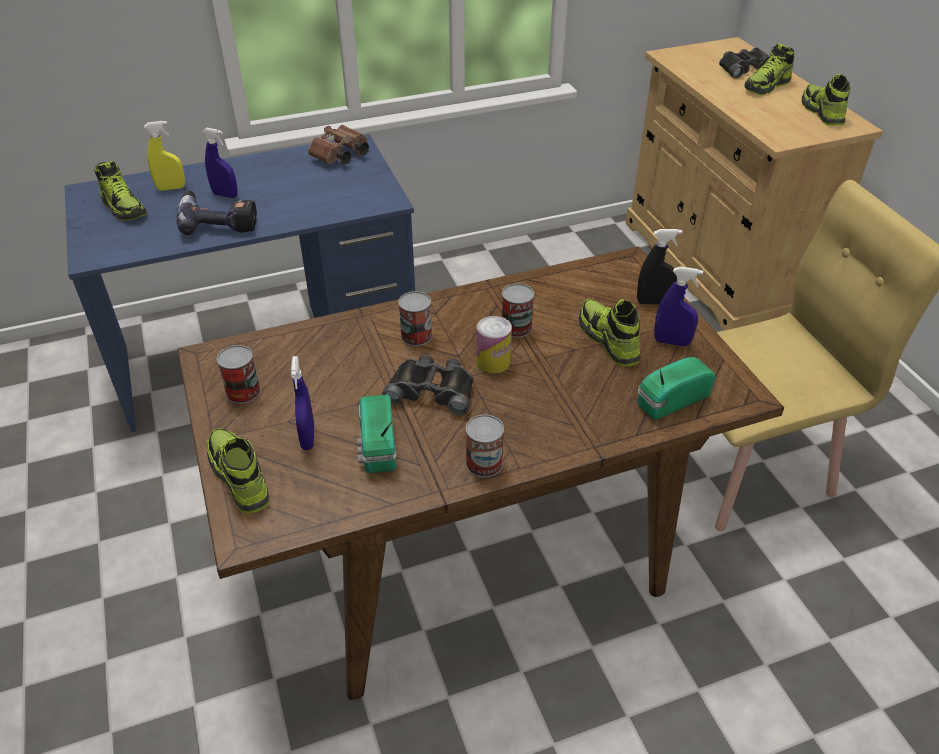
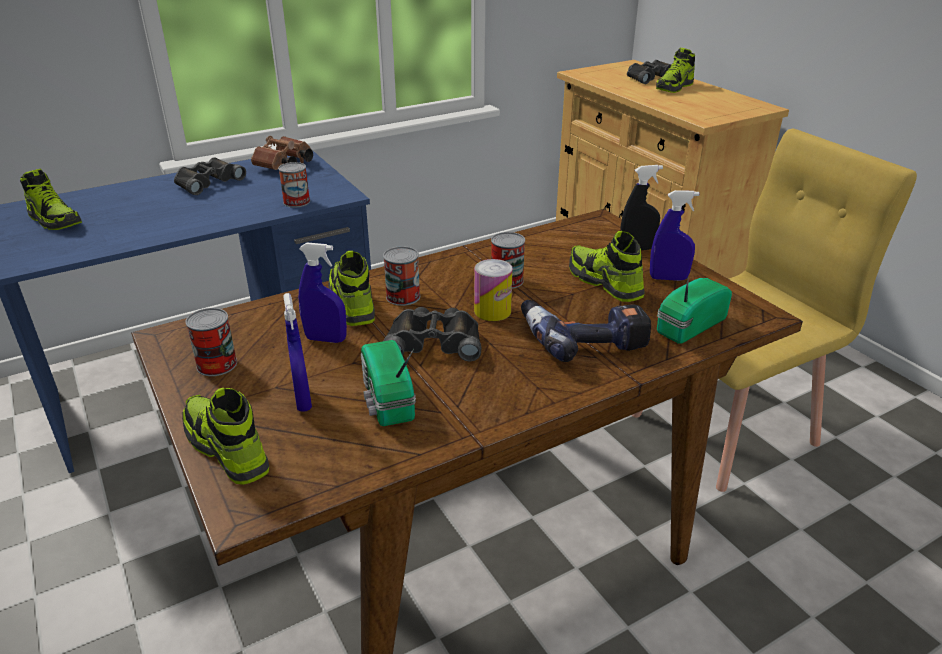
camera: 10 degrees left, 10 degrees down
yellow spray bottle [144,121,185,191] -> none
power drill [177,190,257,235] -> power drill moved to [521,300,651,362]
blue spray bottle [202,128,238,198] -> blue spray bottle moved to [299,243,347,343]
can [466,414,504,478] -> can moved to [278,162,310,208]
shoe [801,74,851,126] -> shoe moved to [328,251,375,326]
none -> black binoculars [174,157,246,195]

